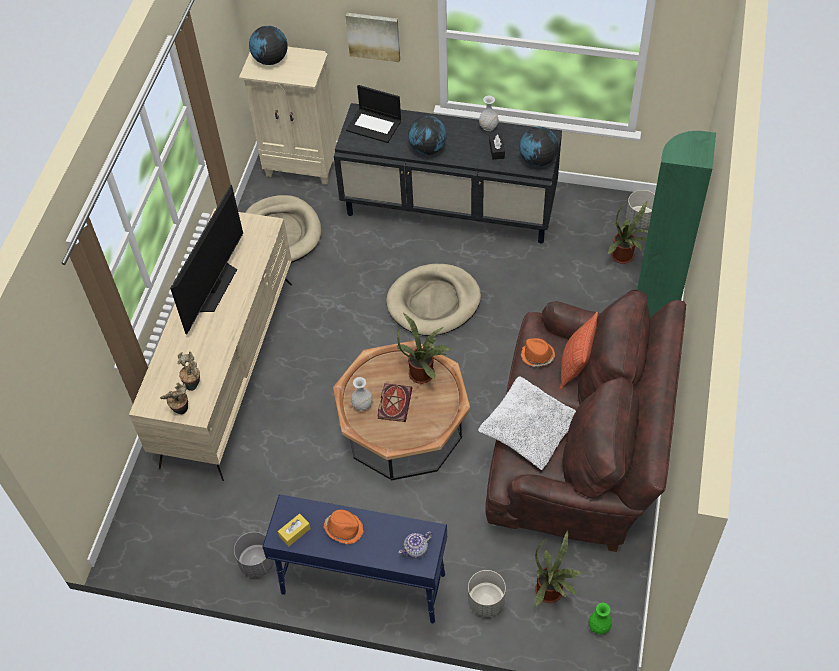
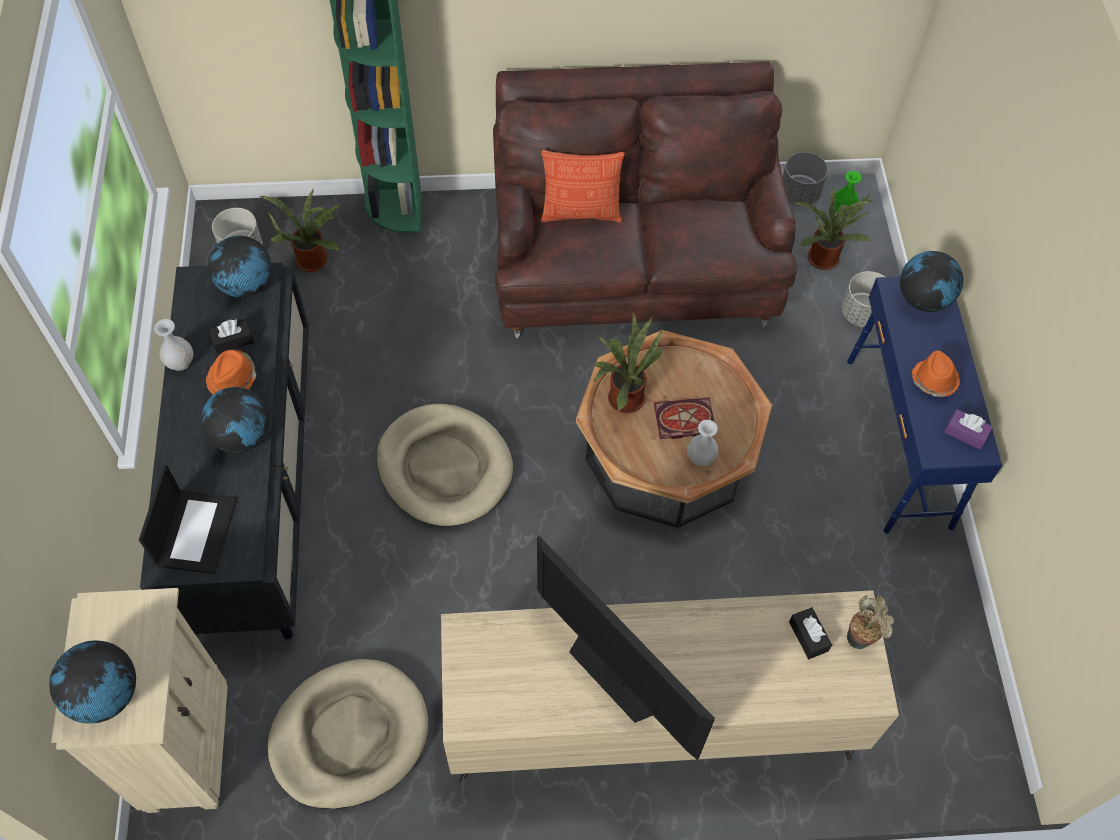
camera: 110 degrees left, 5 degrees up
television [170,185,243,334] -> television turned 135 degrees counterclockwise [537,536,715,759]
potted plant [177,352,200,391] -> black tissue box [789,607,832,659]
grey planter [234,532,274,578] -> grey planter moved to [783,152,828,206]
yellow tissue box [278,514,311,547] -> purple tissue box [945,409,993,450]
picture [346,13,400,62] -> none
teapot [398,531,432,558] -> globe [900,251,963,312]
white pillow [478,376,576,470] -> none
orange hat [521,338,555,367] -> orange hat moved to [206,350,256,394]

